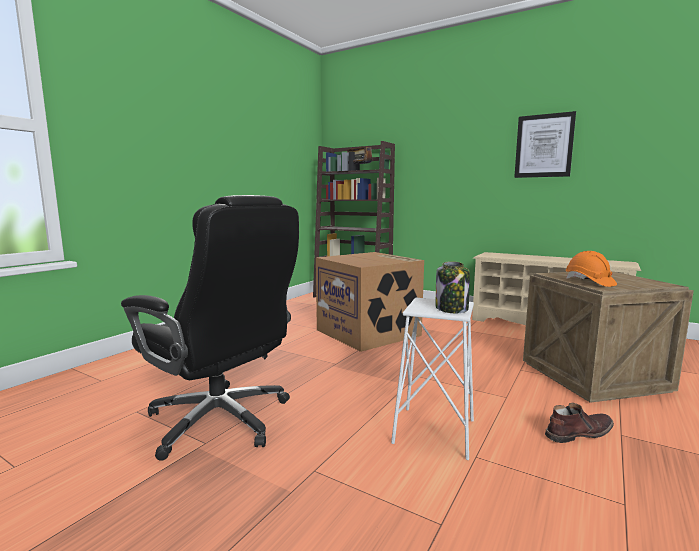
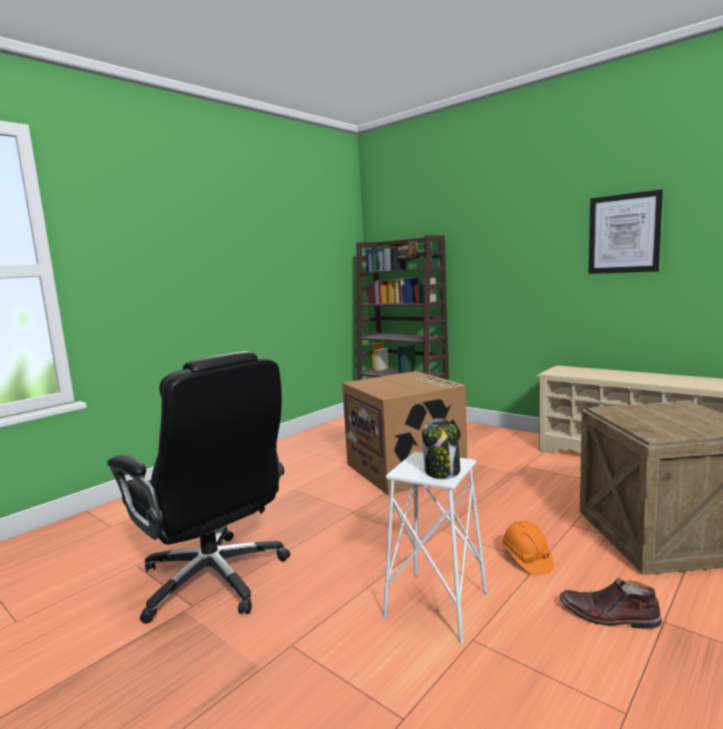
camera: 10 degrees right, 0 degrees up
brown boot [545,403,614,443] -> brown boot turned 150 degrees counterclockwise [560,578,662,629]
orange hard hat [566,251,617,287] -> orange hard hat moved to [502,521,554,576]

